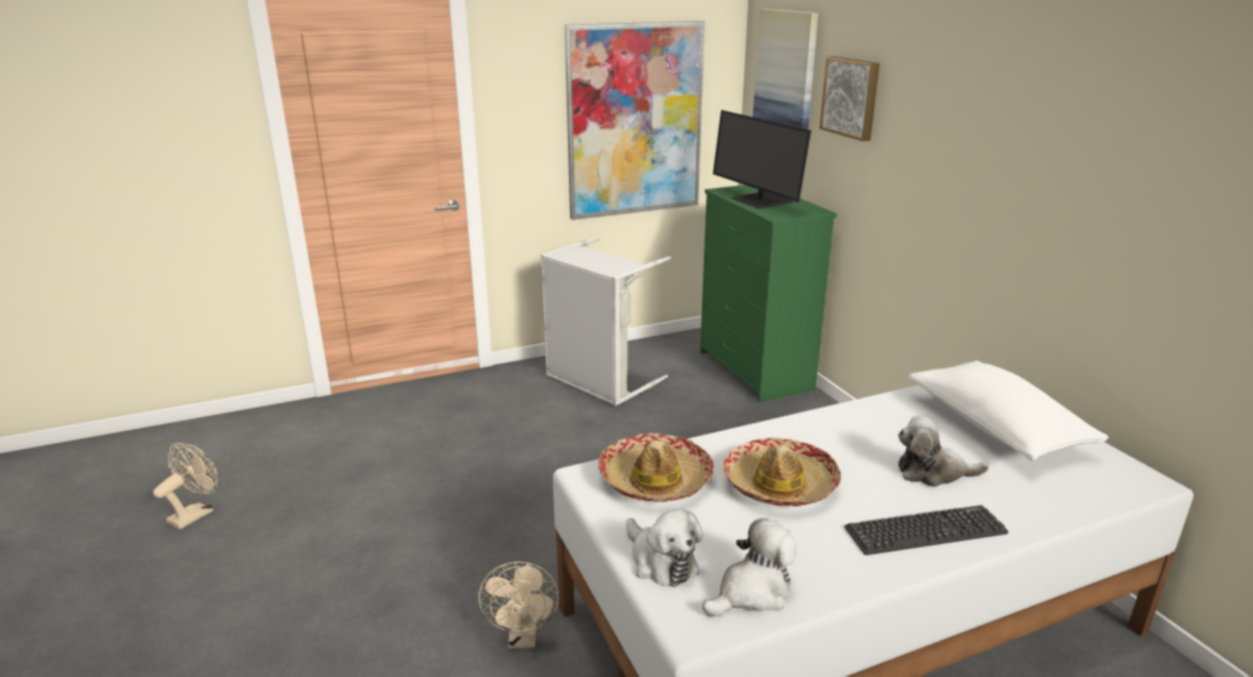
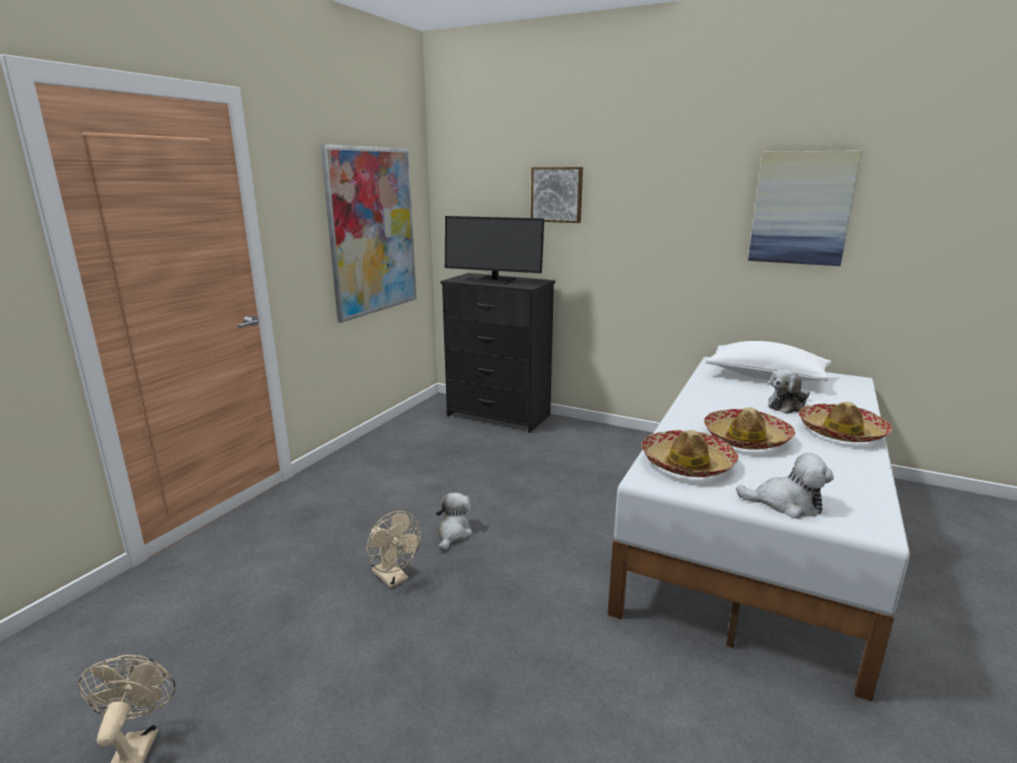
camera: 40 degrees left, 5 degrees down
beige fan [478,562,559,648] -> beige fan moved to [367,511,421,588]
grey laundry basket [541,237,671,406] -> none
green dresser [700,185,837,403] -> black dresser [440,273,555,433]
plush toy [702,518,797,617] -> plush toy moved to [436,493,472,551]
picture [753,9,819,129] -> picture moved to [748,150,862,266]
keyboard [844,505,1008,555] -> hat [798,402,892,442]

